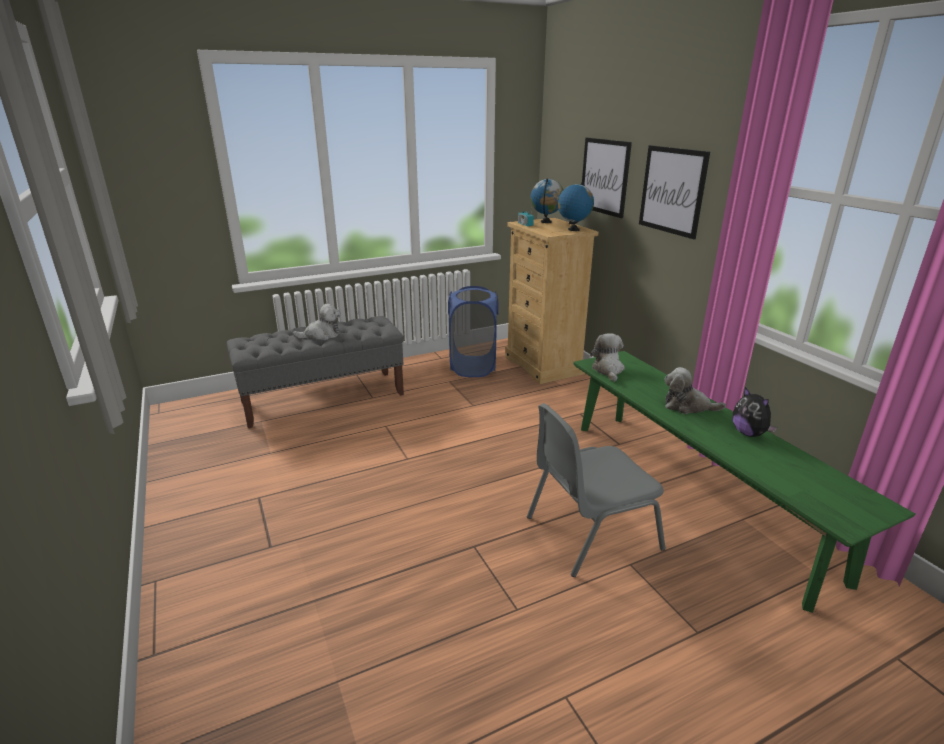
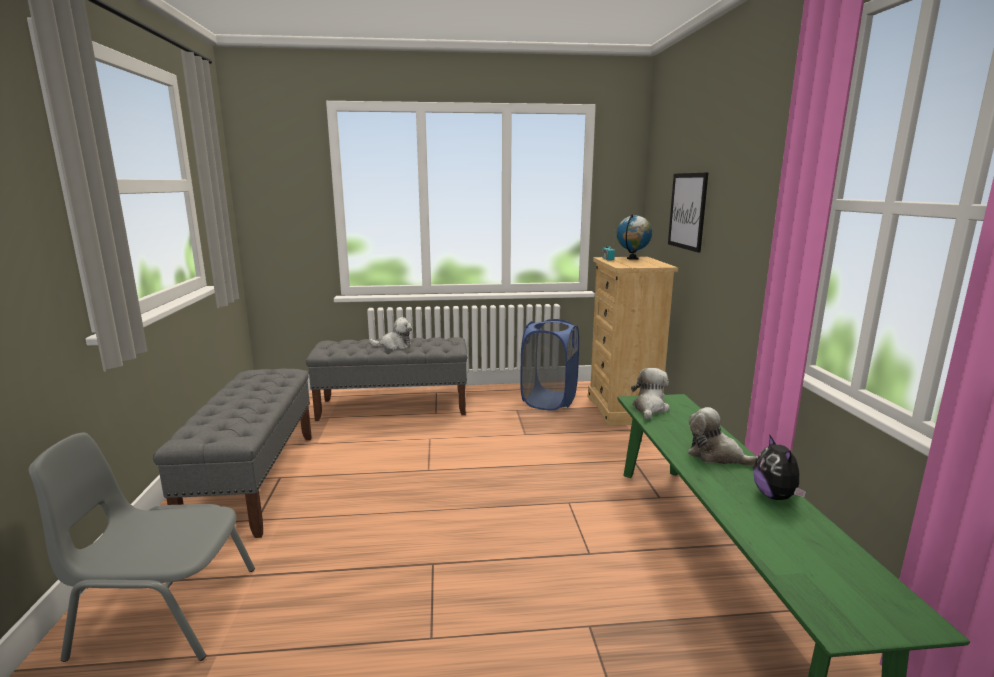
camera: 20 degrees right, 10 degrees down
grey chair [527,403,665,577] -> grey chair moved to [29,432,255,662]
globe [558,182,594,231] -> none
picture [639,145,710,239] -> none
none -> grey bench [153,369,312,538]

